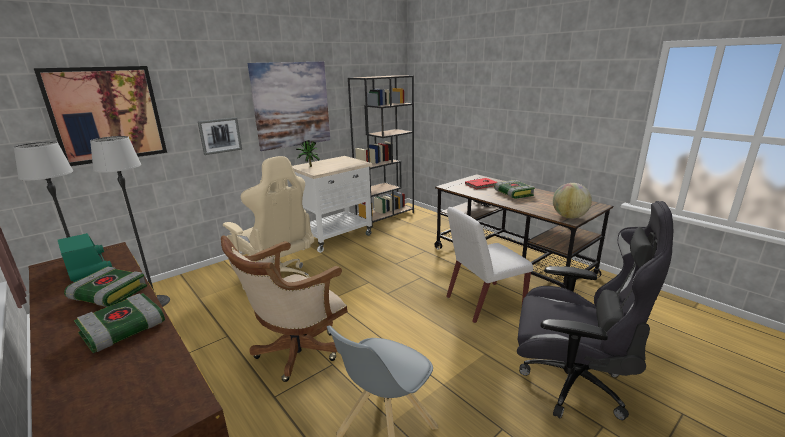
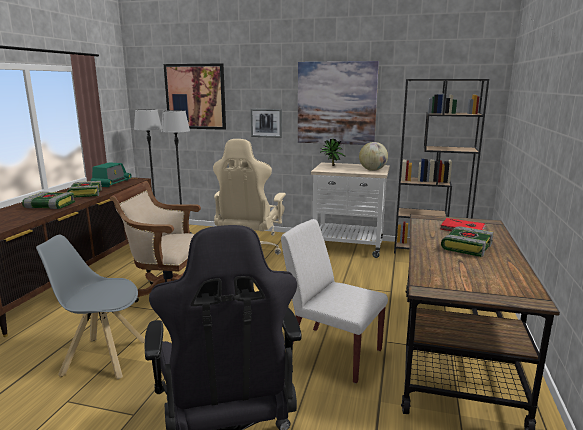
camera: 55 degrees right, 5 degrees down
globe [553,183,592,219] -> globe moved to [359,142,388,171]

